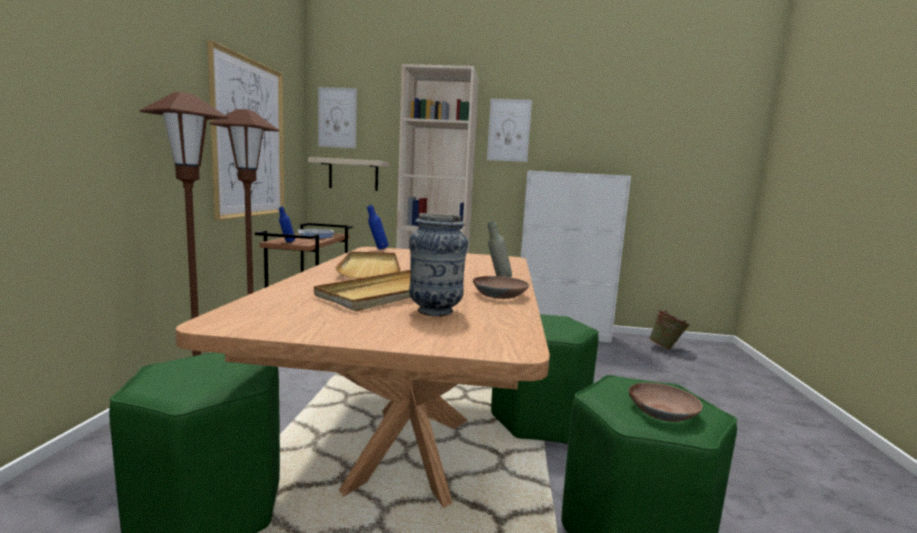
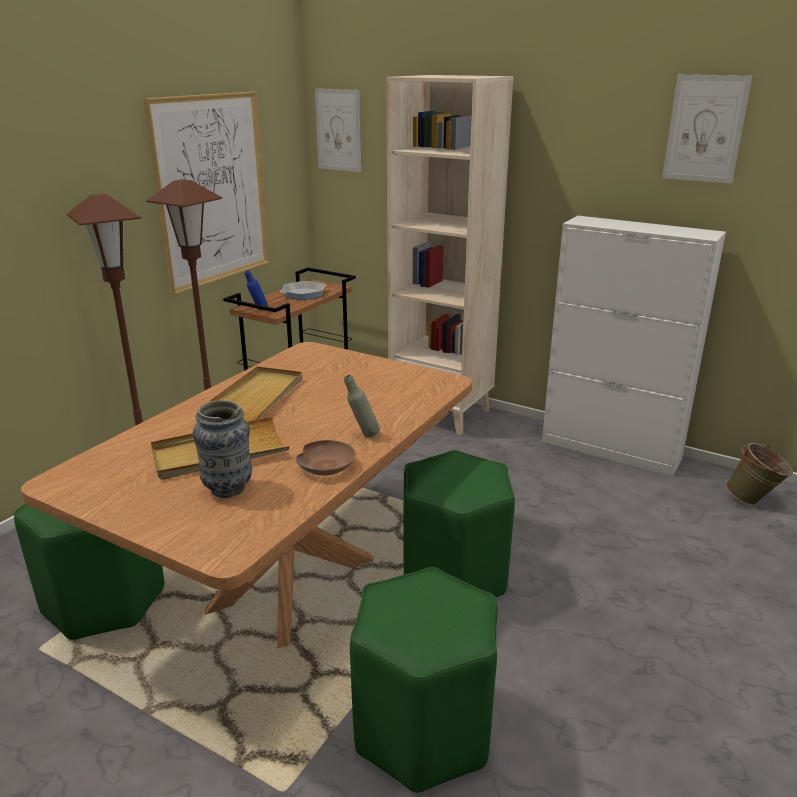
camera: 25 degrees right, 15 degrees up
beige shelf [308,157,389,191] -> none
blue bottle [367,205,388,250] -> none
picture [487,99,532,162] -> picture moved to [662,75,752,184]
brown bowl [629,383,703,422] -> none

